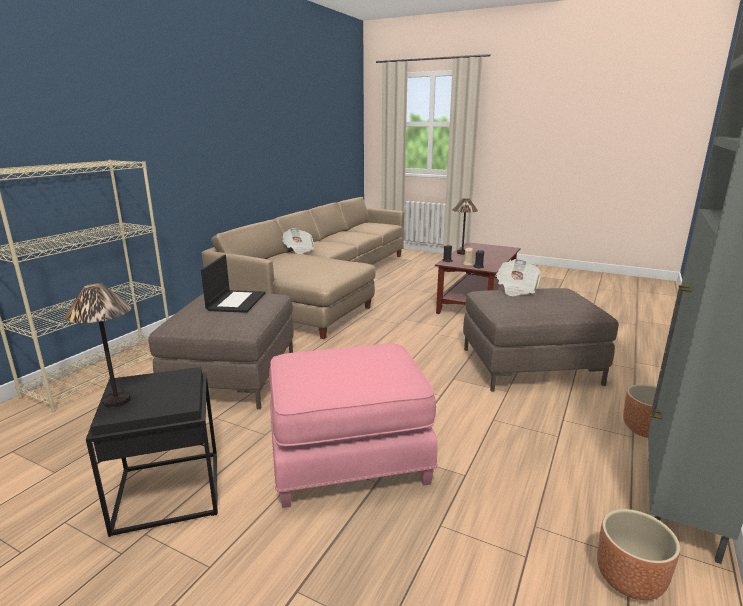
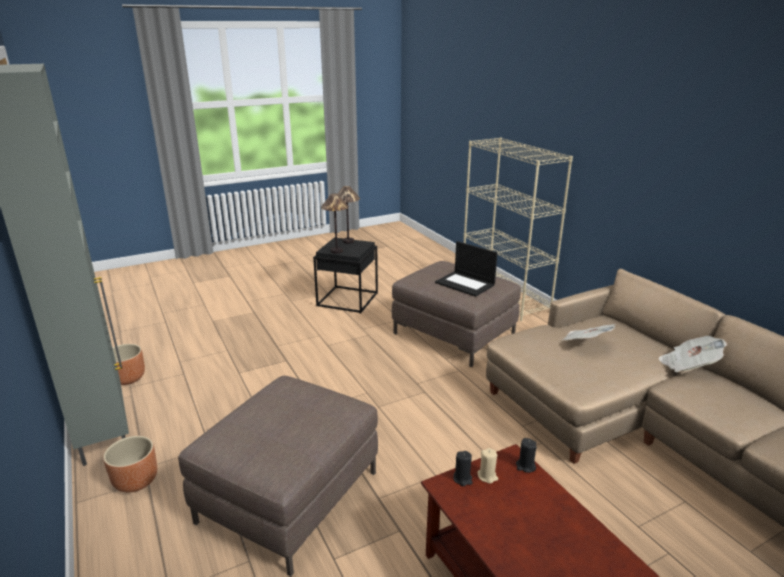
camera: 125 degrees right, 5 degrees up
pink ottoman [269,344,438,508] -> none
table lamp [453,198,478,254] -> table lamp moved to [321,194,349,254]
newspaper [496,259,542,296] -> newspaper moved to [562,324,616,340]

